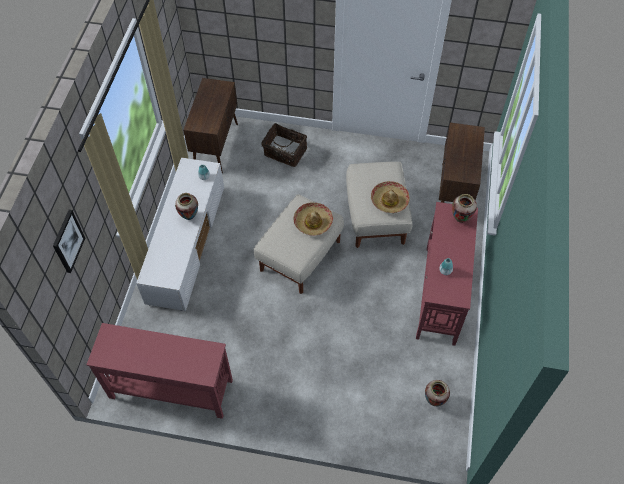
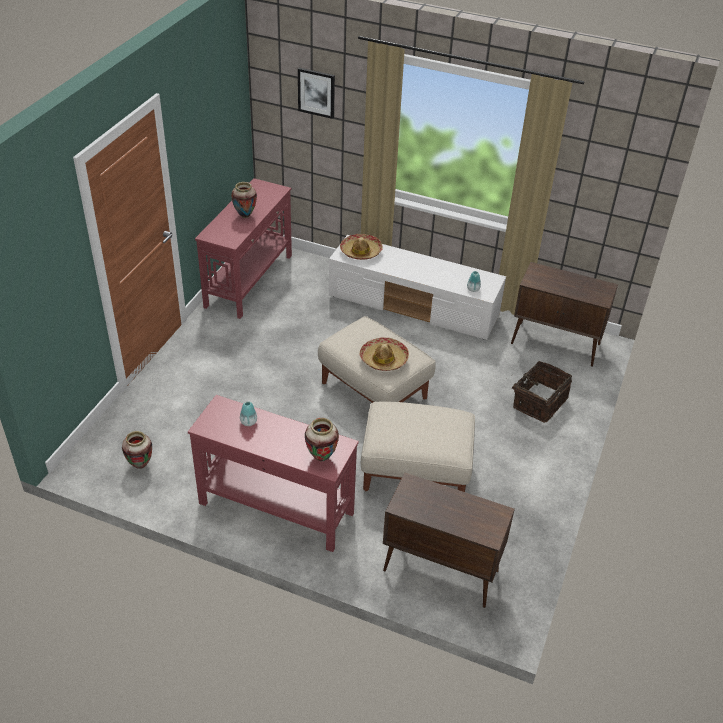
camera: 100 degrees right, 15 degrees down
vase [175,193,198,220] -> vase moved to [231,182,257,218]
hat [371,181,410,213] -> hat moved to [340,234,383,260]

